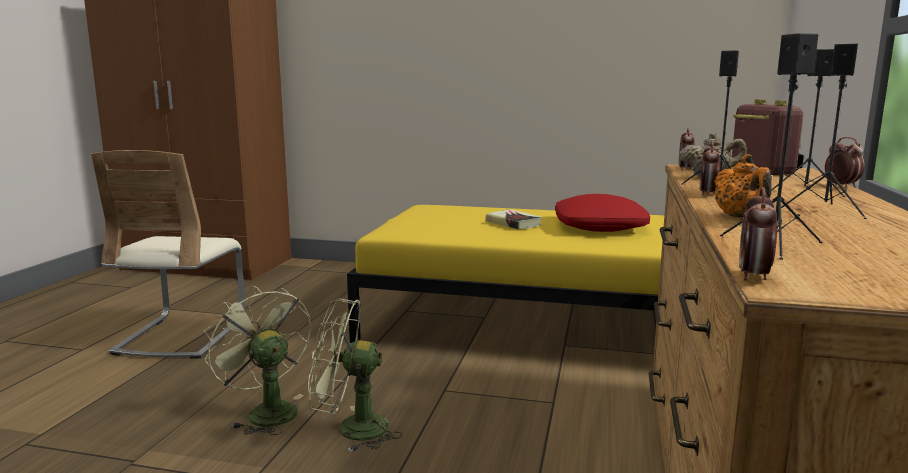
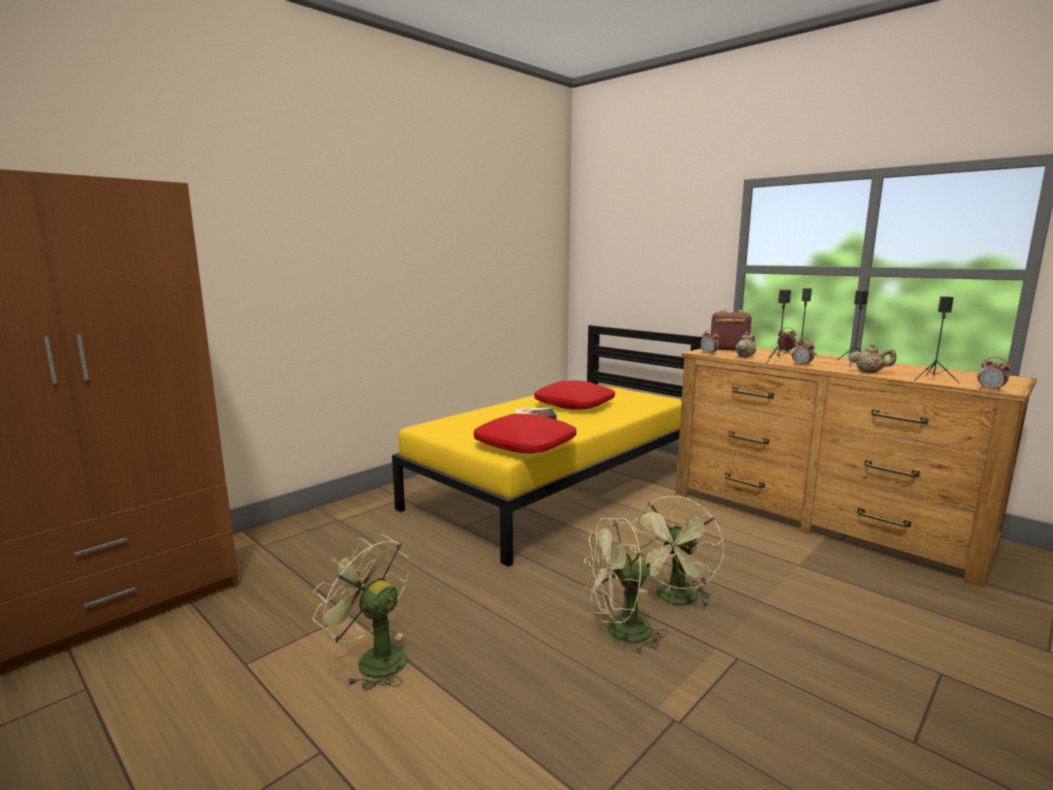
camera: 60 degrees left, 0 degrees up
beige chair [91,150,245,359] -> green fan [313,534,409,691]
orange teapot [714,154,772,217] -> beige teapot [849,344,896,373]
none -> red pillow [474,414,576,453]

